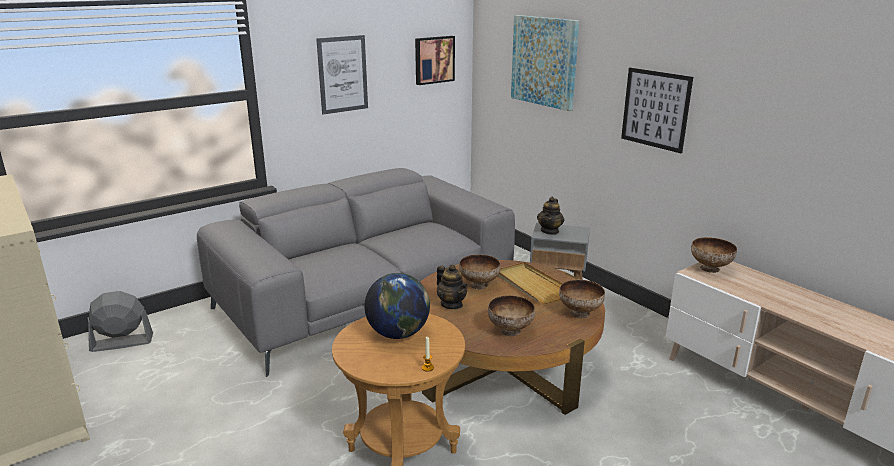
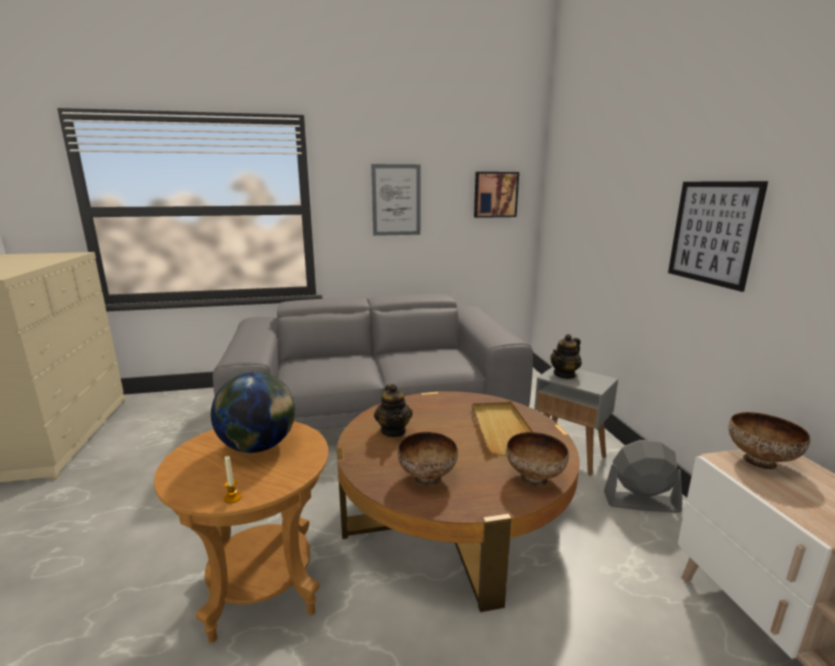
camera: 25 degrees right, 5 degrees down
grey fan [88,291,153,352] -> grey fan moved to [604,440,682,513]
bowl [459,254,500,289] -> none
picture [511,15,579,111] -> none

